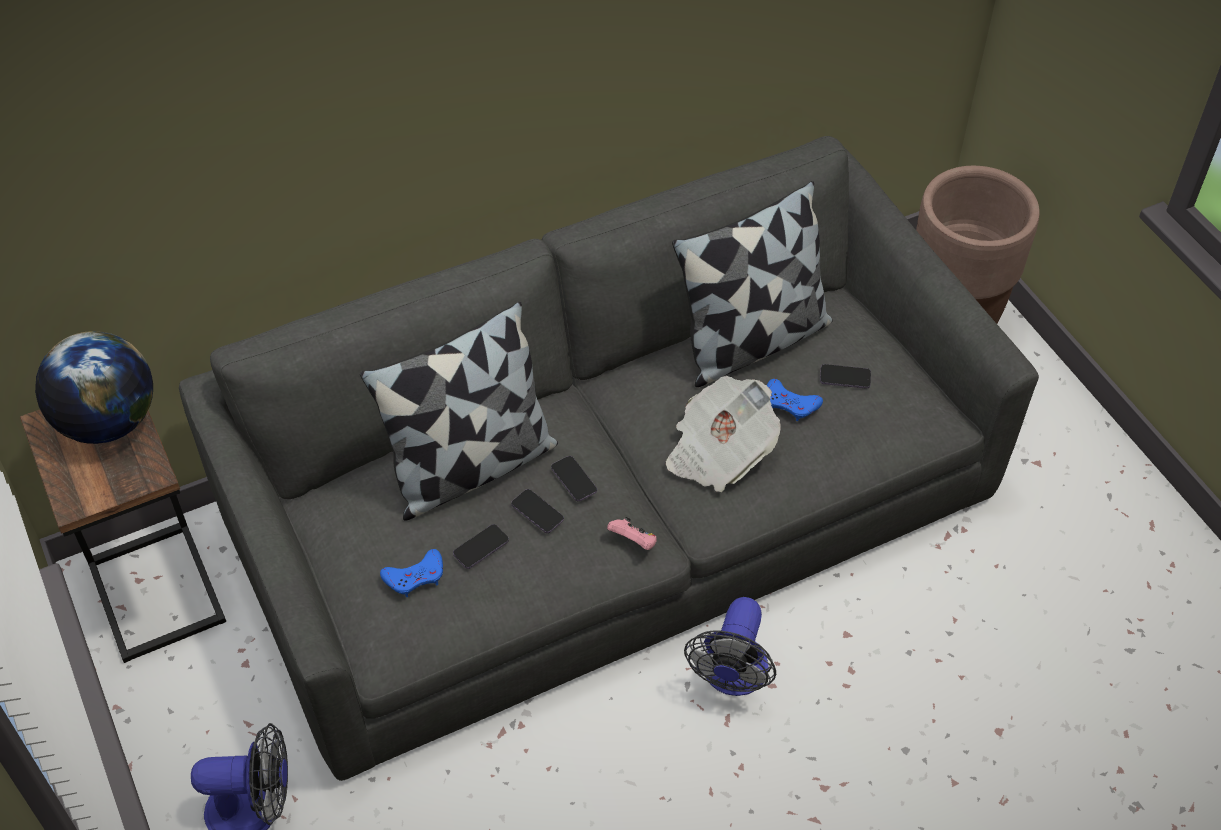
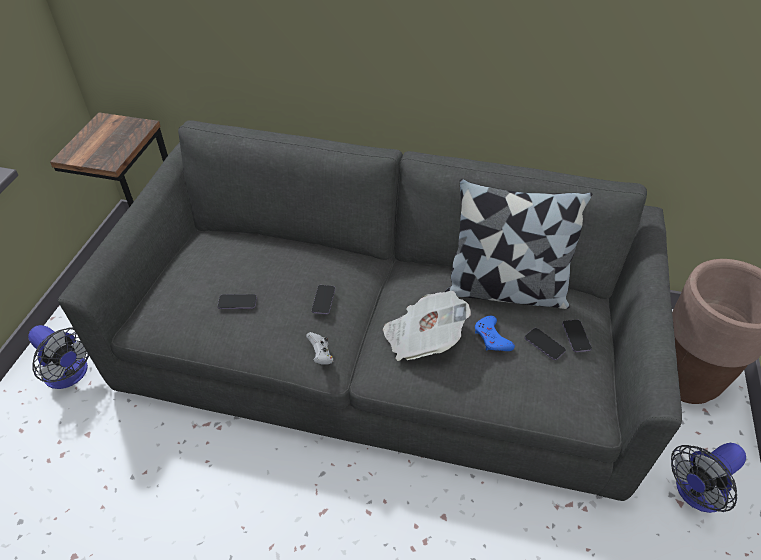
camera: 40 degrees right, 5 degrees down
globe [35,331,153,444] -> none
pillow [360,302,558,521] -> none
blue game controller [380,549,443,597] -> none
phone [511,489,564,533] -> phone moved to [562,320,592,352]
pink game controller [607,517,657,550] -> white game controller [306,332,333,364]
fan [684,597,776,696] -> fan moved to [671,443,746,513]

